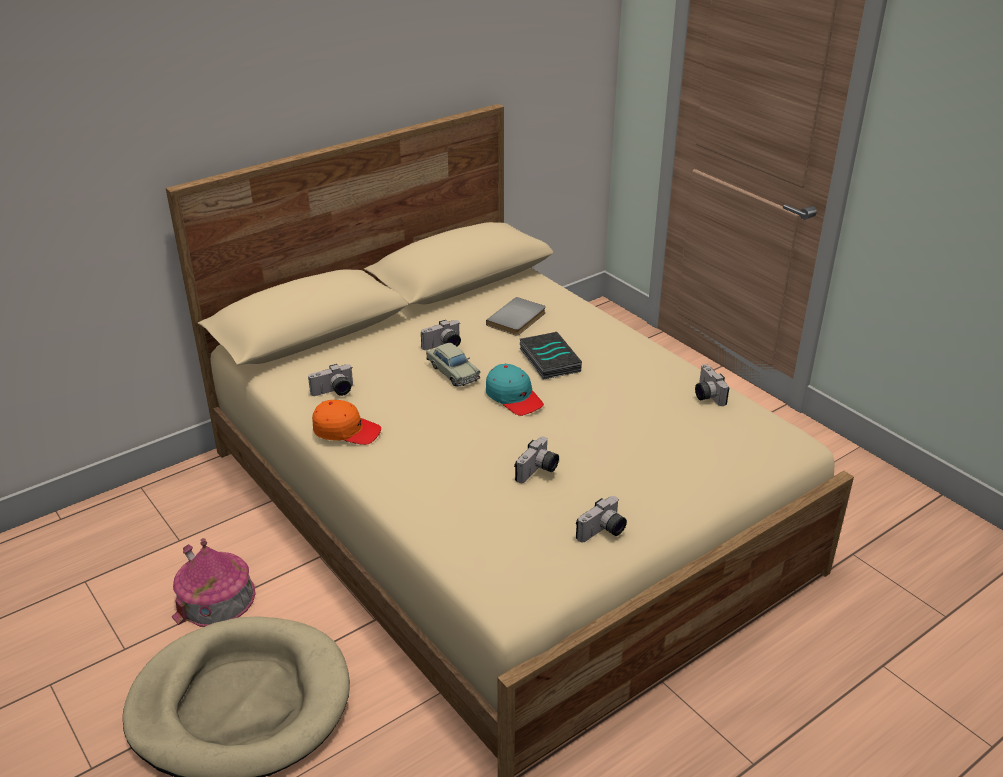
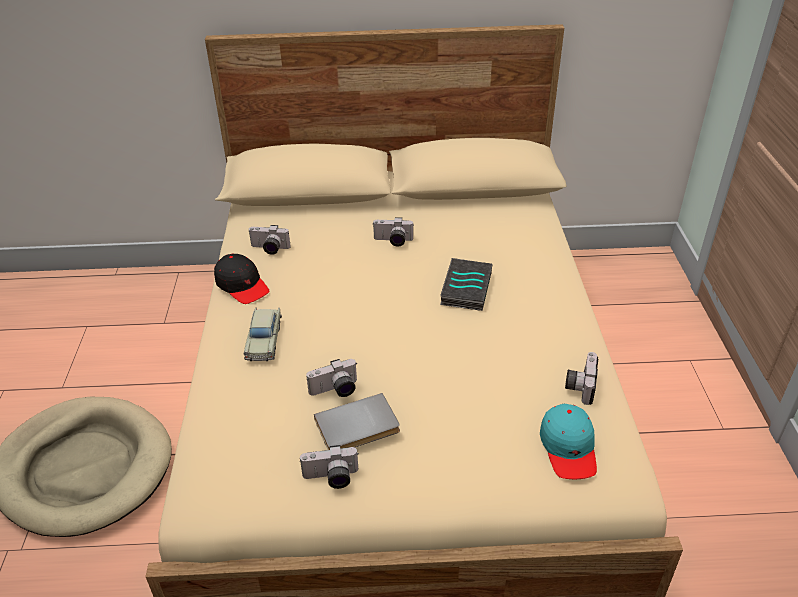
camera: 35 degrees right, 5 degrees up
toy house [172,538,256,627] -> none
orange cap [312,400,381,445] -> black cap [214,254,269,304]
beige toy car [426,343,480,387] -> beige toy car moved to [244,307,282,362]
grey book [486,297,546,336] -> grey book moved to [314,393,400,450]
turquoise cap [486,364,544,416] -> turquoise cap moved to [540,404,597,479]

